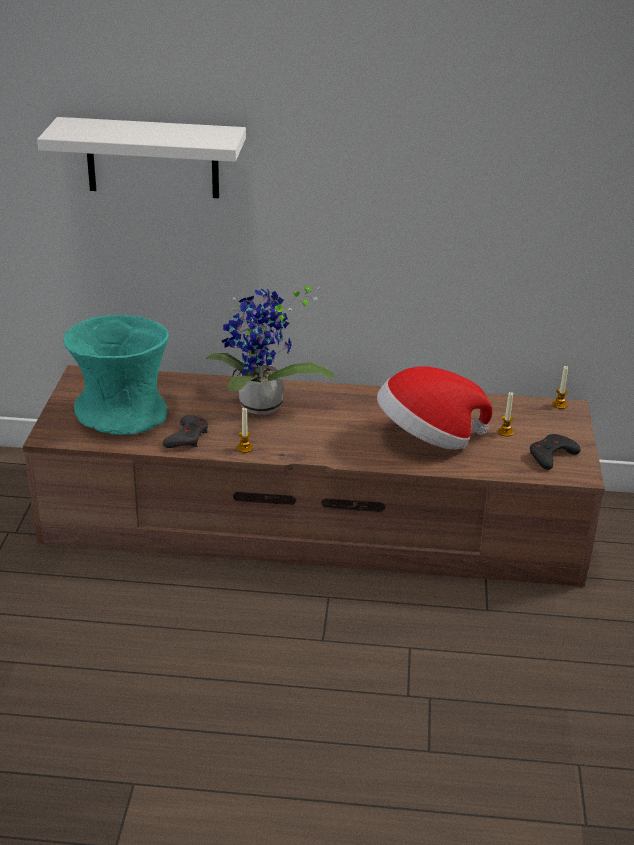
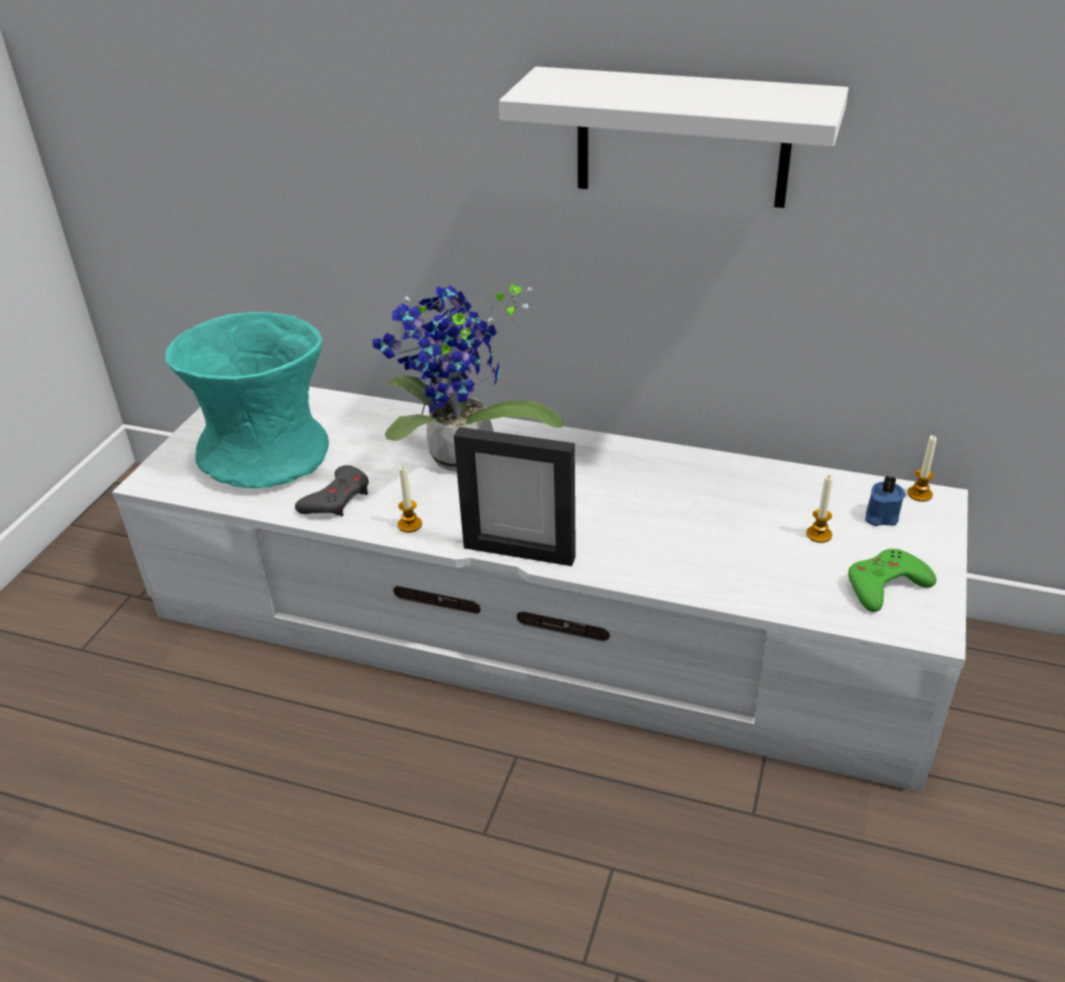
camera: 15 degrees right, 5 degrees up
brown tv stand [23,365,605,587] -> white tv stand [112,386,968,793]
white shelf [37,117,246,198] -> white shelf moved to [499,67,849,208]
hat [377,366,493,450] -> none
black game controller [530,434,581,470] -> green game controller [848,549,936,612]
none -> picture frame [454,427,576,566]
none -> blue candle [865,475,906,526]

